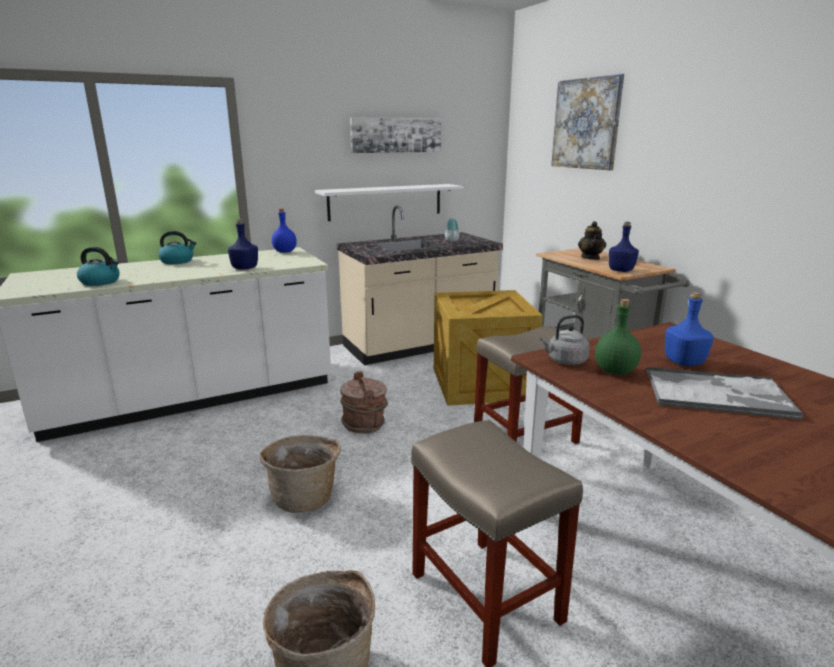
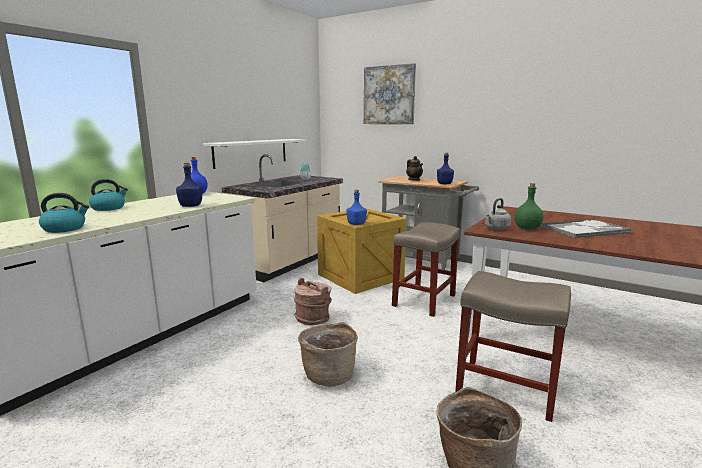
camera: 30 degrees left, 5 degrees down
picture [350,117,441,153] -> none
blue bottle [665,292,714,366] -> blue bottle moved to [346,190,367,225]

